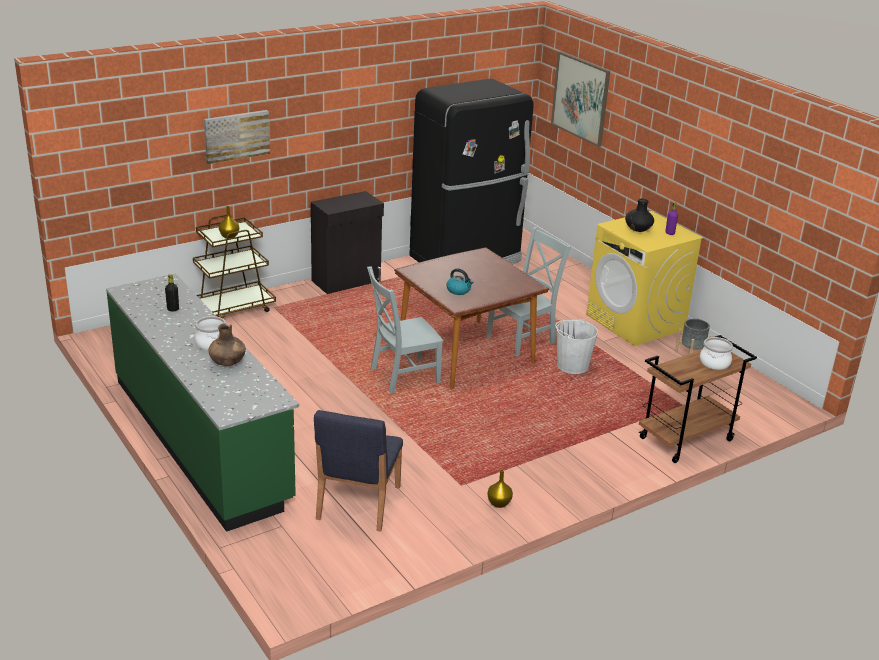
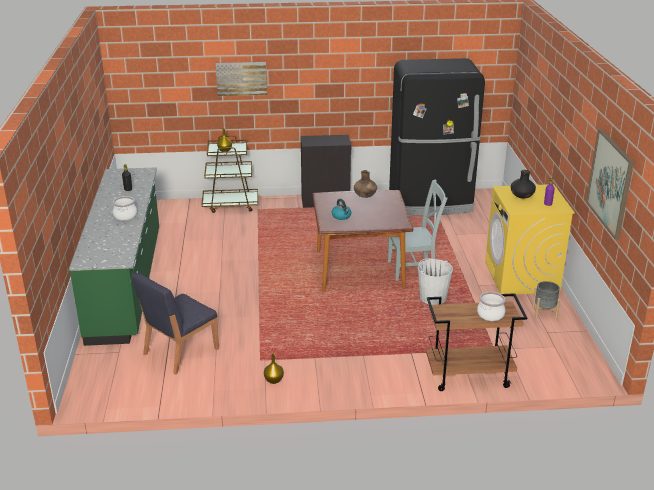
camera: 30 degrees right, 0 degrees up
brown vase [209,323,246,366] -> brown vase moved to [354,170,377,198]
grey chair [367,267,443,393] -> none
picture [551,51,610,147] -> picture moved to [586,129,634,240]

